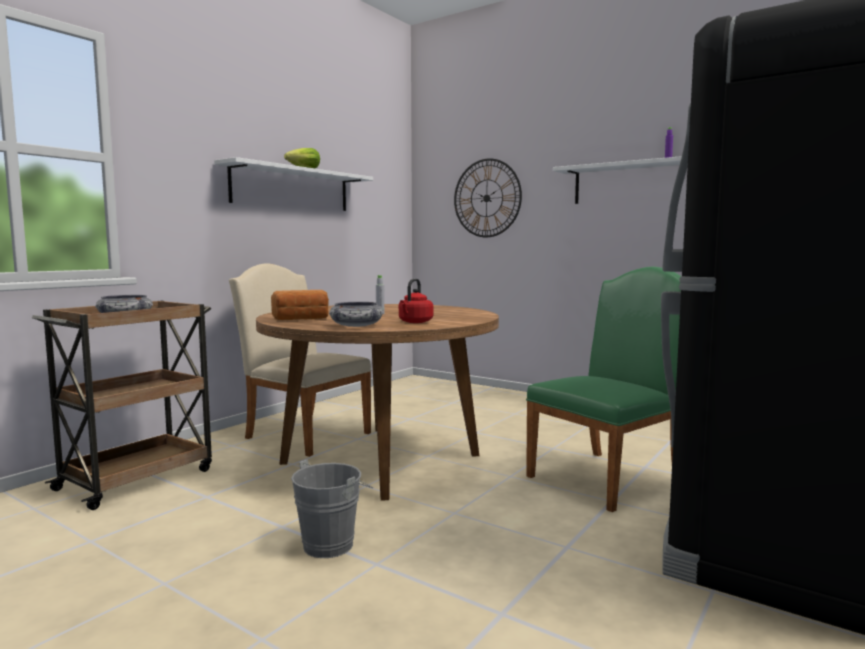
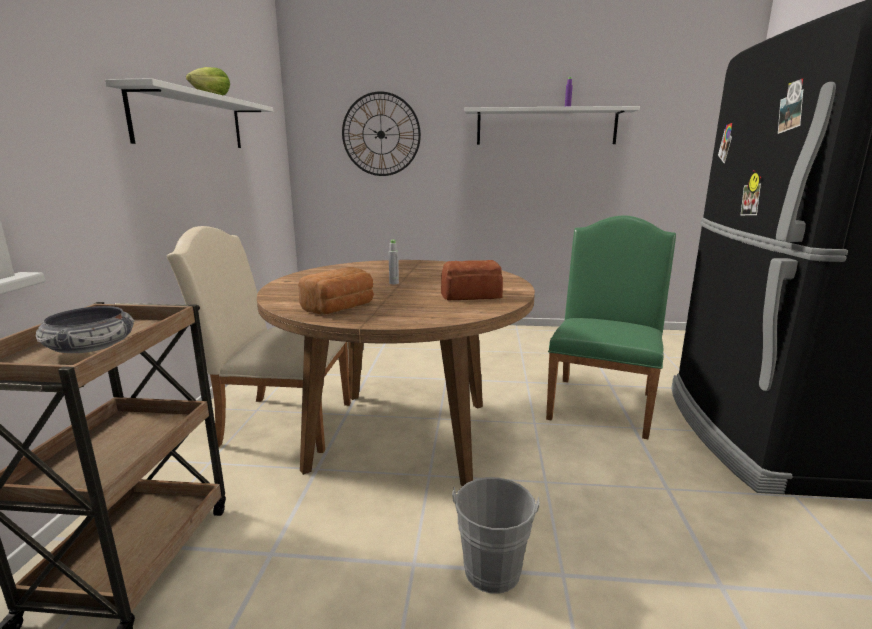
camera: 30 degrees left, 10 degrees up
bowl [329,302,384,327] -> none
red kettle [399,279,433,323] -> bread [441,260,503,300]

